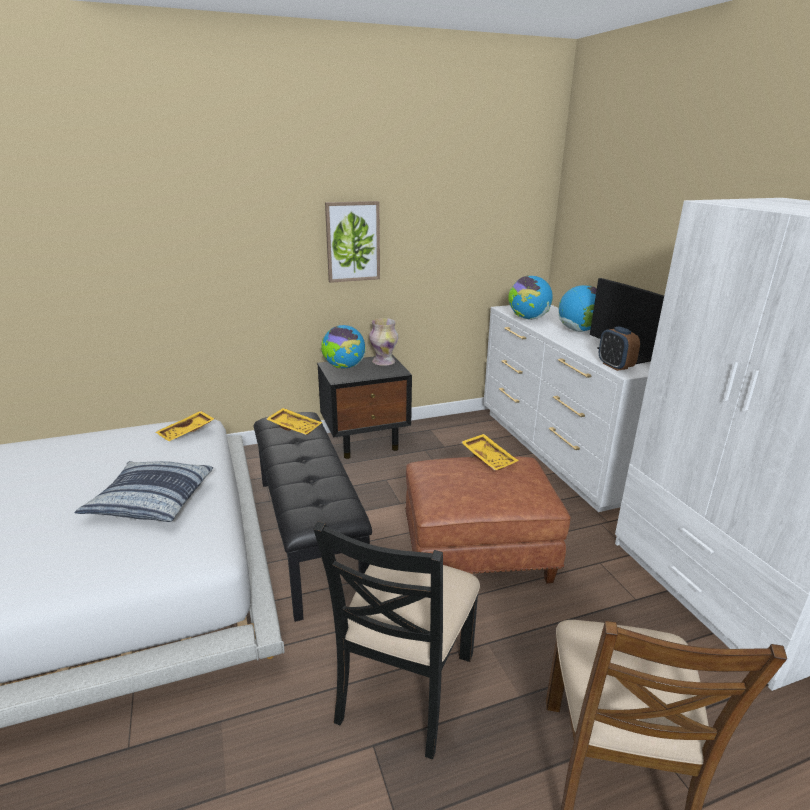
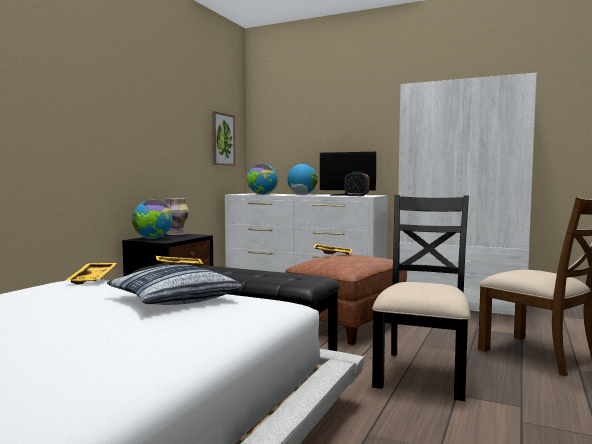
camera: 45 degrees left, 20 degrees down
black chair [314,521,480,759] -> black chair turned 135 degrees counterclockwise [372,195,470,401]
picture [325,201,380,283] -> picture moved to [212,111,235,166]

